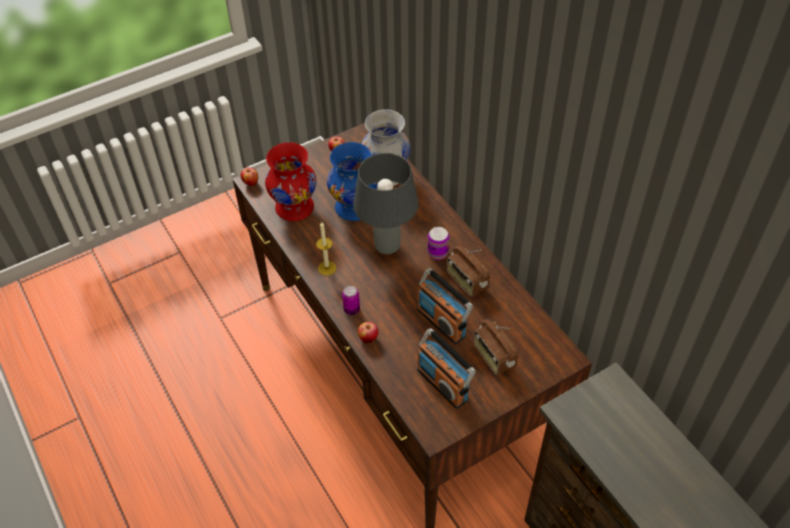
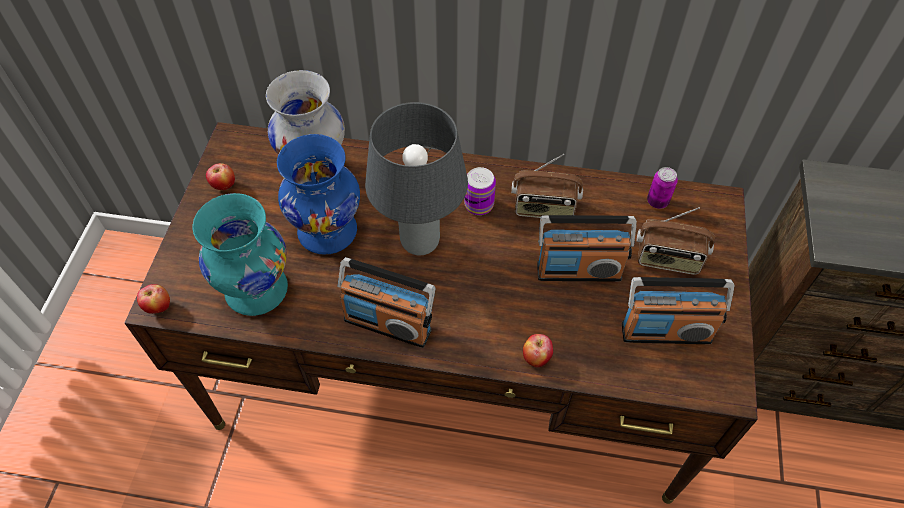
camera: 50 degrees left, 5 degrees up
red vase [265,142,317,221] -> turquoise vase [193,193,288,316]
candle [316,222,337,276] -> radio [337,257,435,348]
can [342,286,360,315] -> can moved to [647,167,678,209]

